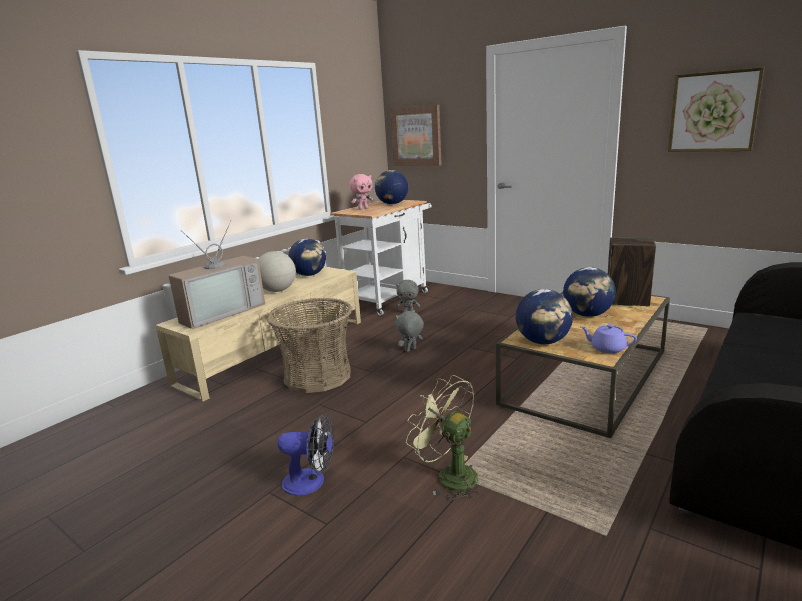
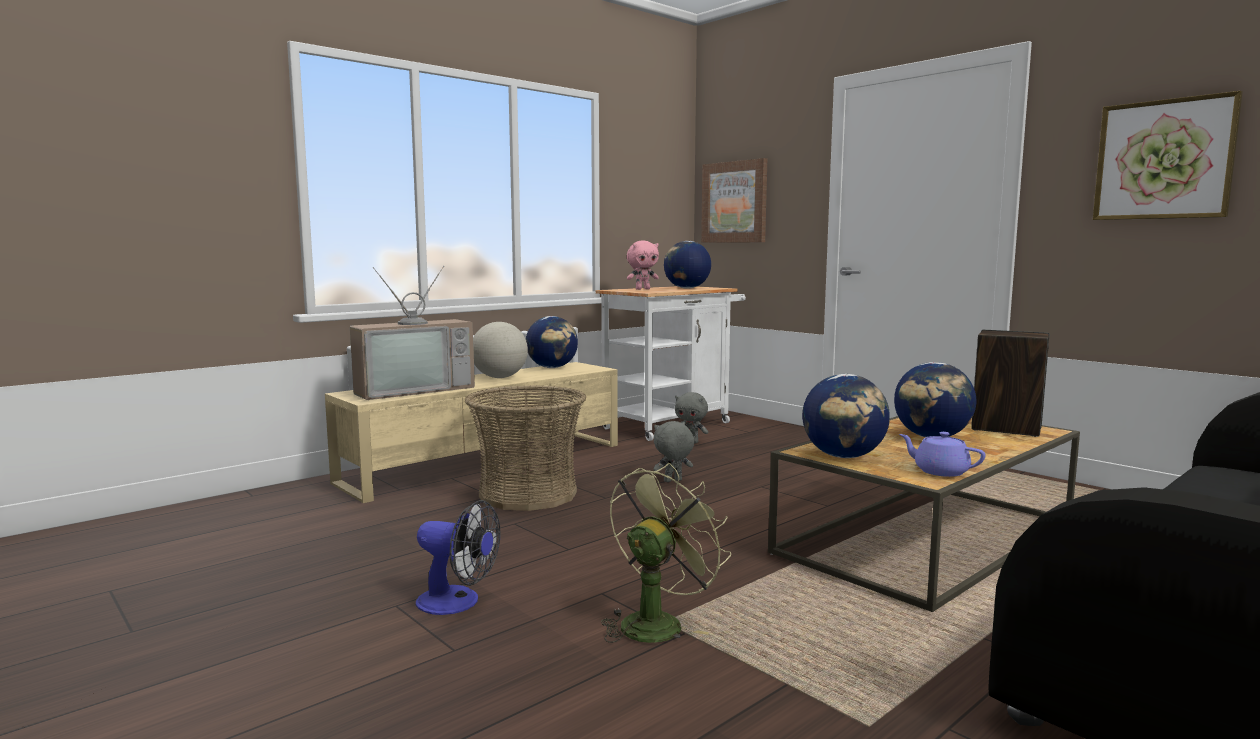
camera: 10 degrees right, 10 degrees down
green fan [406,375,480,500] -> green fan turned 75 degrees clockwise [601,463,731,643]

